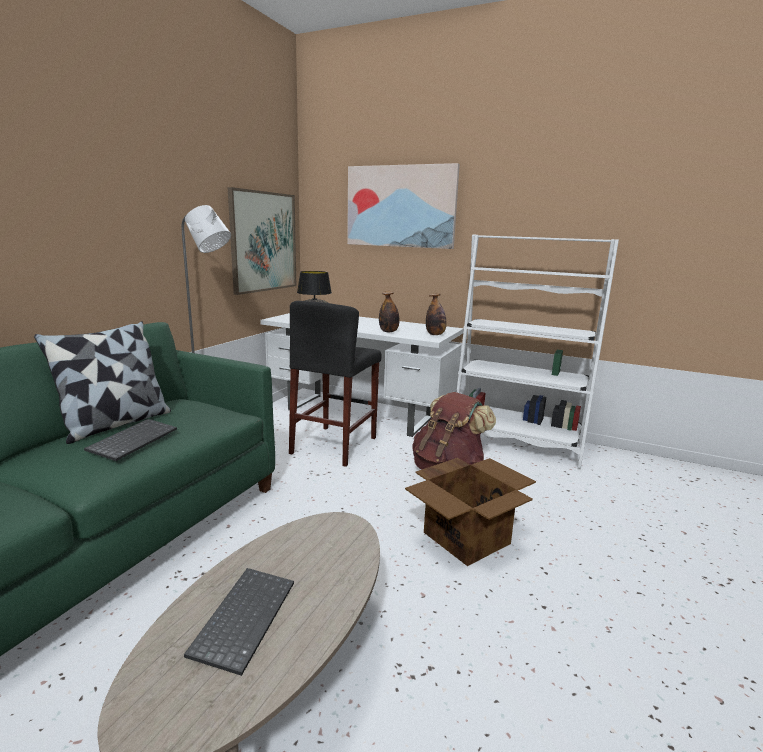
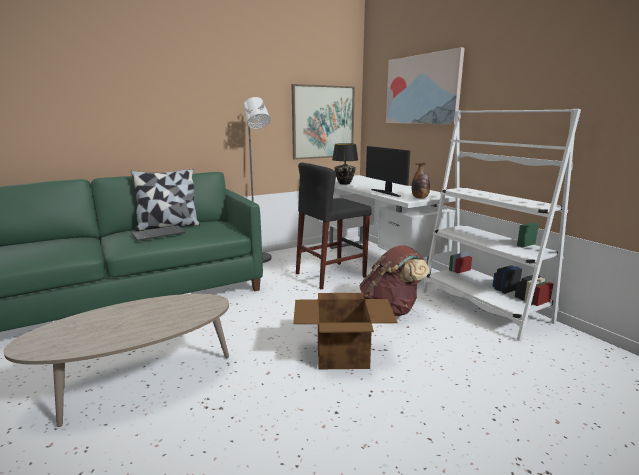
camera: 35 degrees right, 0 degrees up
keyboard [184,568,294,676] -> none
bottle [379,291,400,333] -> monitor [366,146,410,197]

